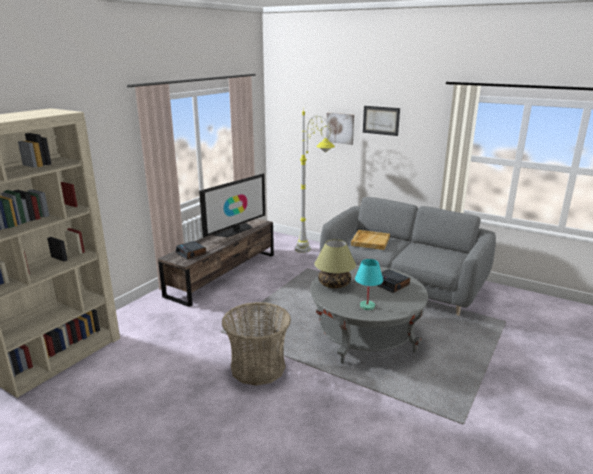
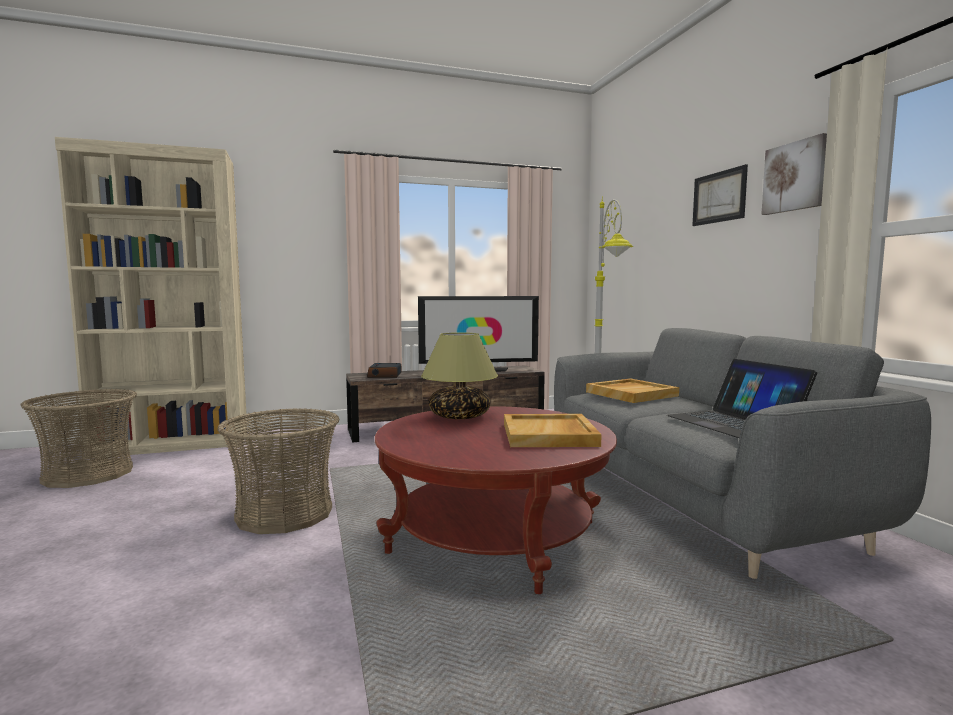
camera: 40 degrees right, 15 degrees down
grey coffee table [310,265,428,364] -> red coffee table [375,406,617,594]
picture [326,113,354,145] -> picture moved to [761,133,827,215]
turquoise table lamp [355,259,383,310] -> none
alarm clock [377,269,410,293] -> beige tray [504,414,602,447]
none -> basket [21,389,137,488]
none -> laptop [667,359,817,438]

